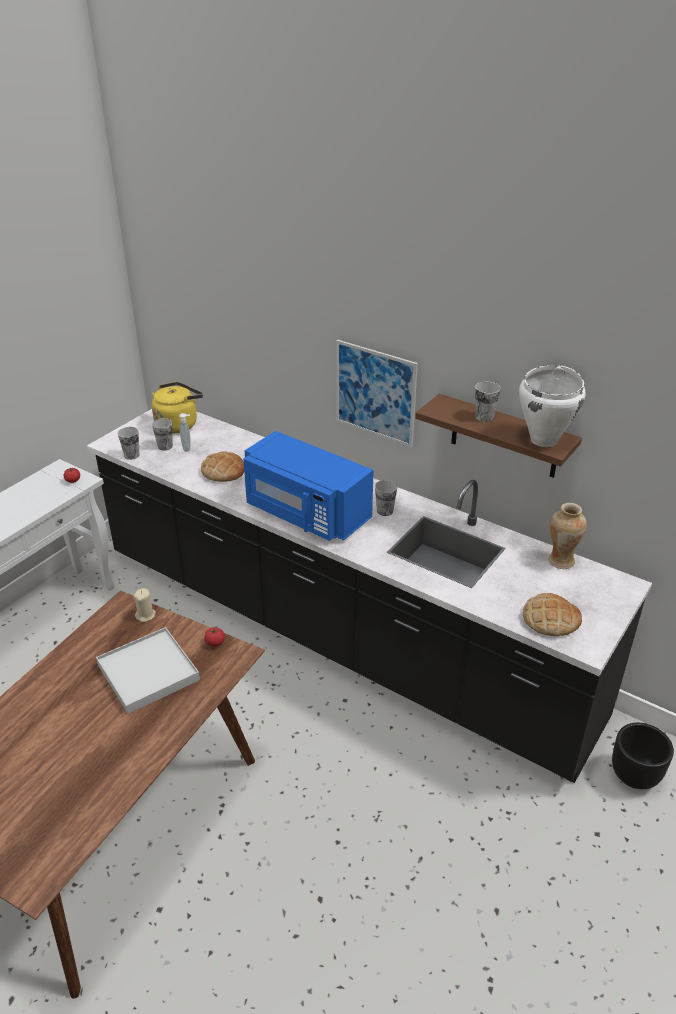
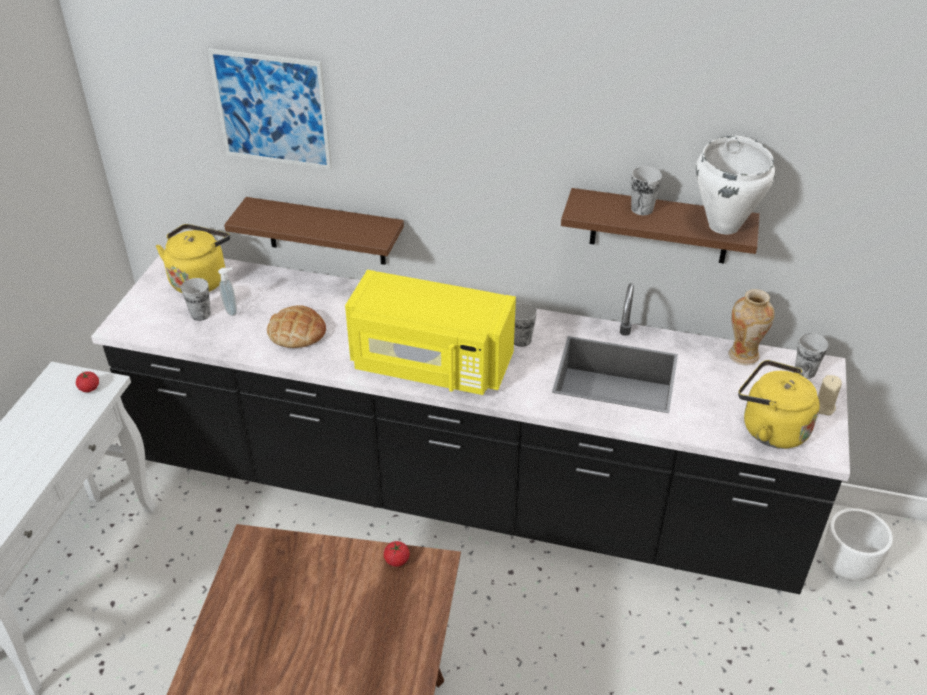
camera: 20 degrees left, 5 degrees up
white tray [96,627,200,714] -> none
cup [118,427,139,460] -> cup moved to [795,333,829,379]
beige candle [134,588,156,622] -> beige candle moved to [818,375,842,416]
blue microwave [243,431,374,541] -> yellow microwave [345,270,516,395]
picture [336,340,418,447] -> picture moved to [208,48,332,169]
bread [523,593,582,636] -> yellow kettle [738,360,820,449]
black planter [612,723,674,789] -> white planter [823,508,893,580]
none -> brown shelf [224,197,404,265]

